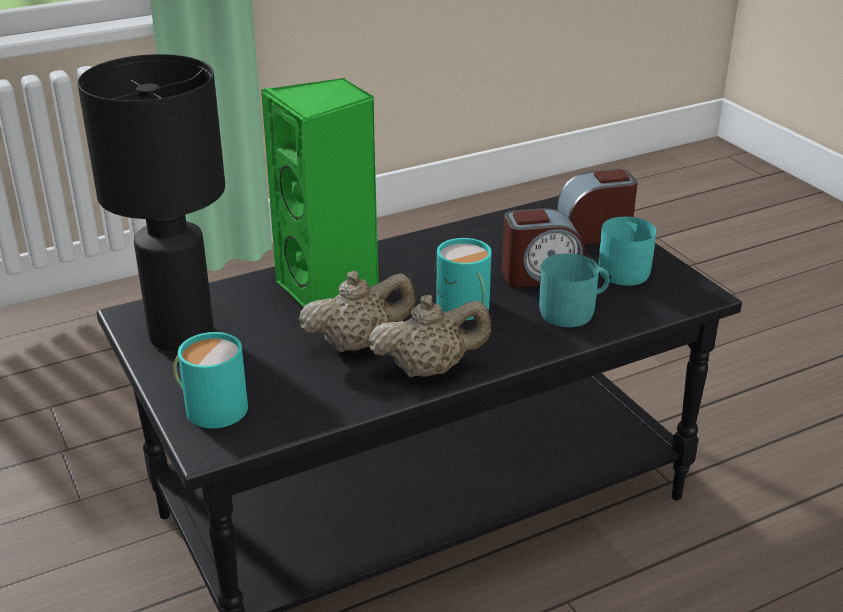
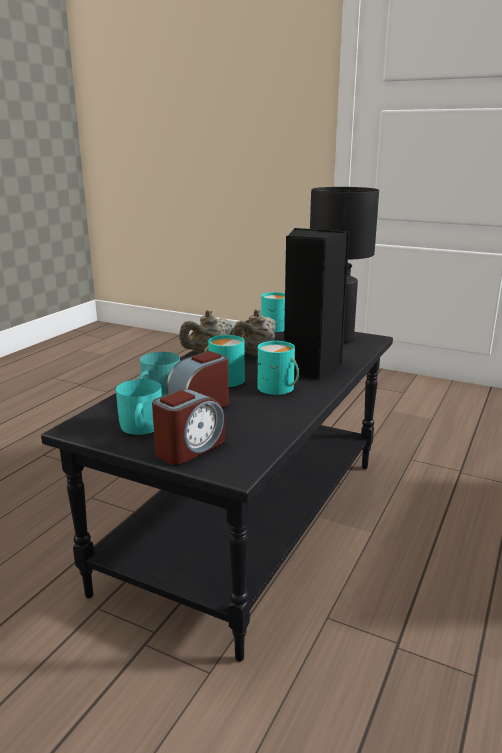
camera: 145 degrees right, 10 degrees down
green speaker [261,78,379,307] -> black speaker [284,228,350,379]
none -> turquoise mug [257,341,299,395]

